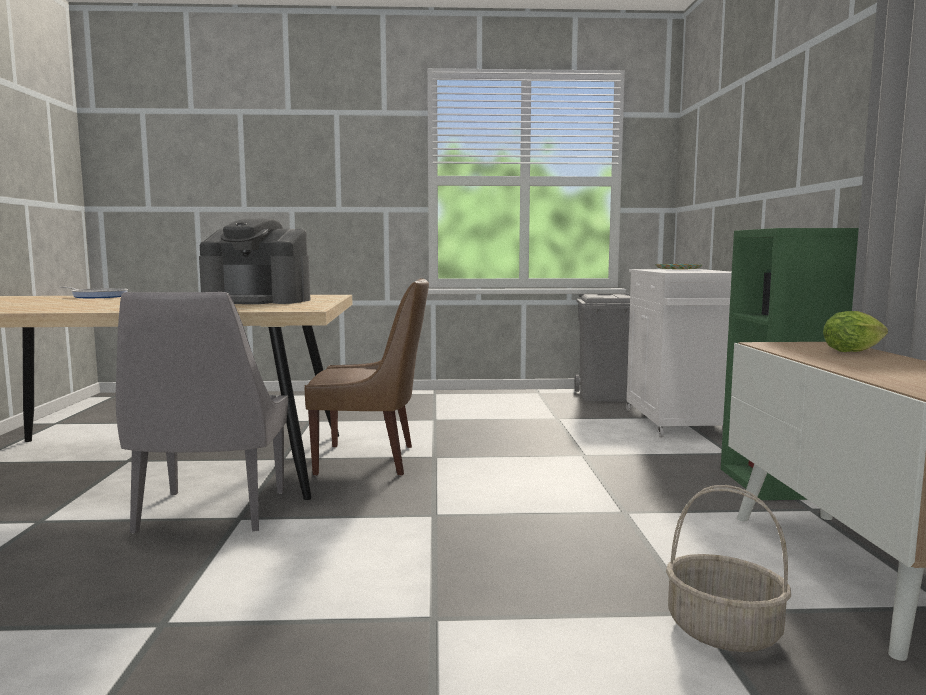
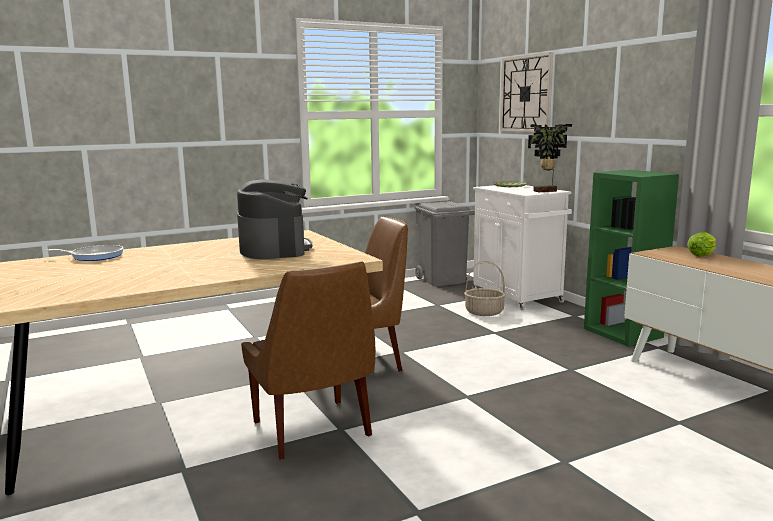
camera: 25 degrees left, 5 degrees up
grey chair [116,292,288,534] -> brown chair [241,262,376,460]
coffee machine [199,218,310,304] -> coffee machine turned 90 degrees counterclockwise [237,179,312,259]
basket [666,485,791,652] -> basket moved to [464,261,506,316]
none -> wall clock [500,52,553,132]
none -> potted plant [528,124,572,192]

